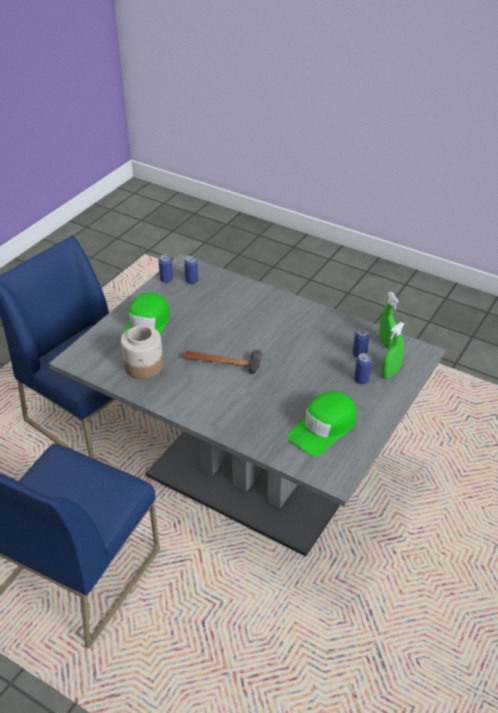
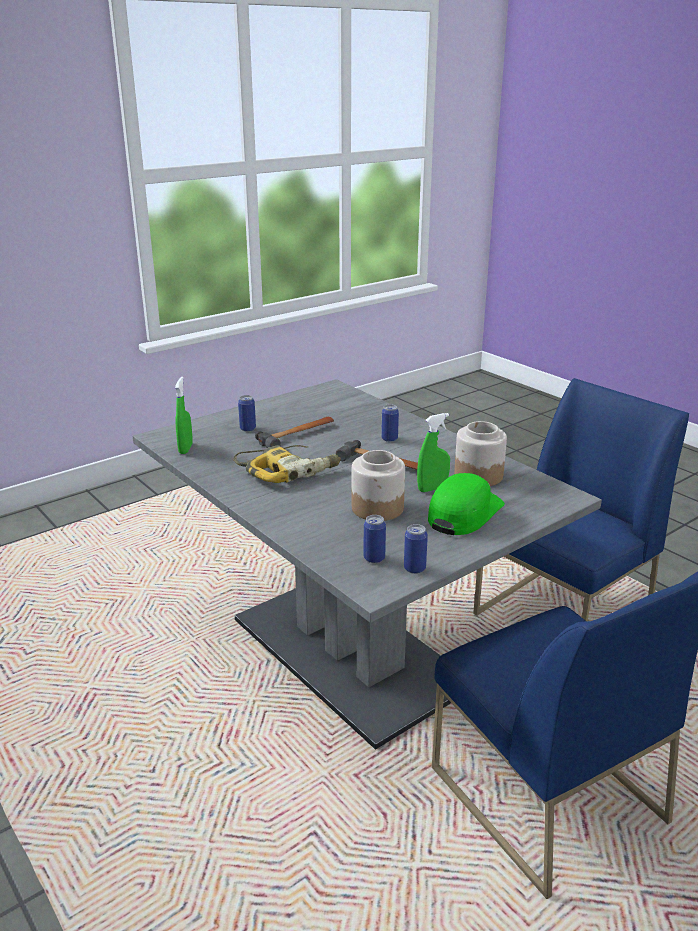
camera: 160 degrees left, 15 degrees down
green cap [287,391,356,456] -> none
can [353,328,370,358] -> can moved to [381,404,399,442]
green spray bottle [381,322,404,379] -> green spray bottle moved to [417,413,450,492]
none -> power drill [233,445,341,483]
none -> hammer [255,417,334,448]
none -> jar [352,450,405,521]

